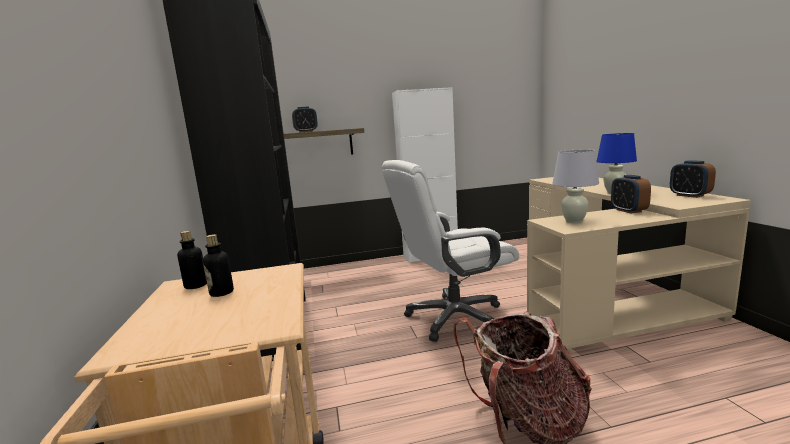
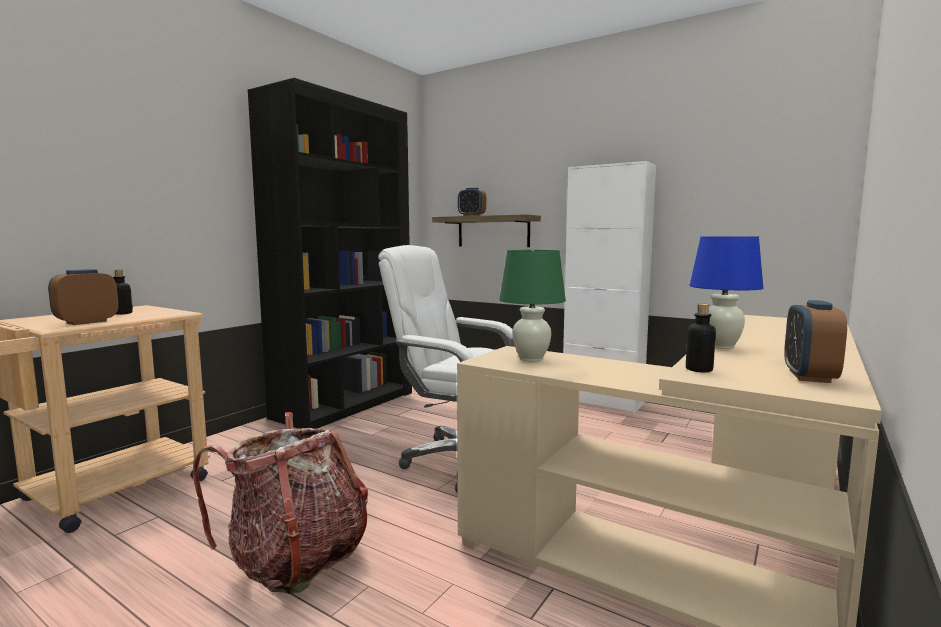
camera: 45 degrees right, 5 degrees down
bottle [177,231,207,289] -> bottle moved to [686,304,716,372]
white table lamp [552,149,599,223] -> green table lamp [499,250,566,362]
alarm clock [611,175,651,214] -> alarm clock moved to [48,269,119,325]

